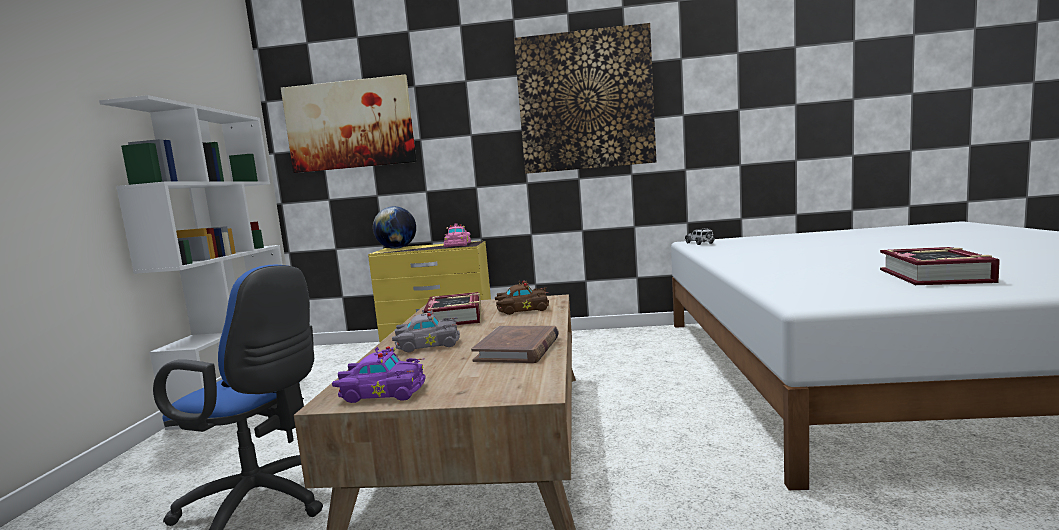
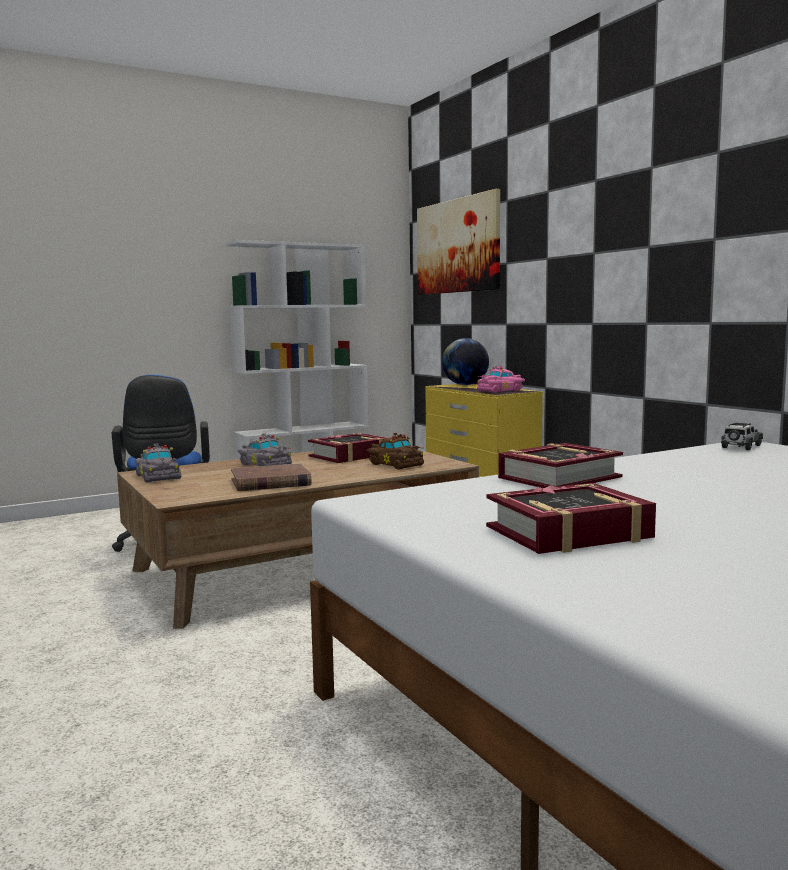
camera: 55 degrees right, 0 degrees up
purple toy car [332,346,426,403] -> grey toy car [135,443,182,482]
picture [514,23,656,174] -> none
none -> book [498,443,623,488]

